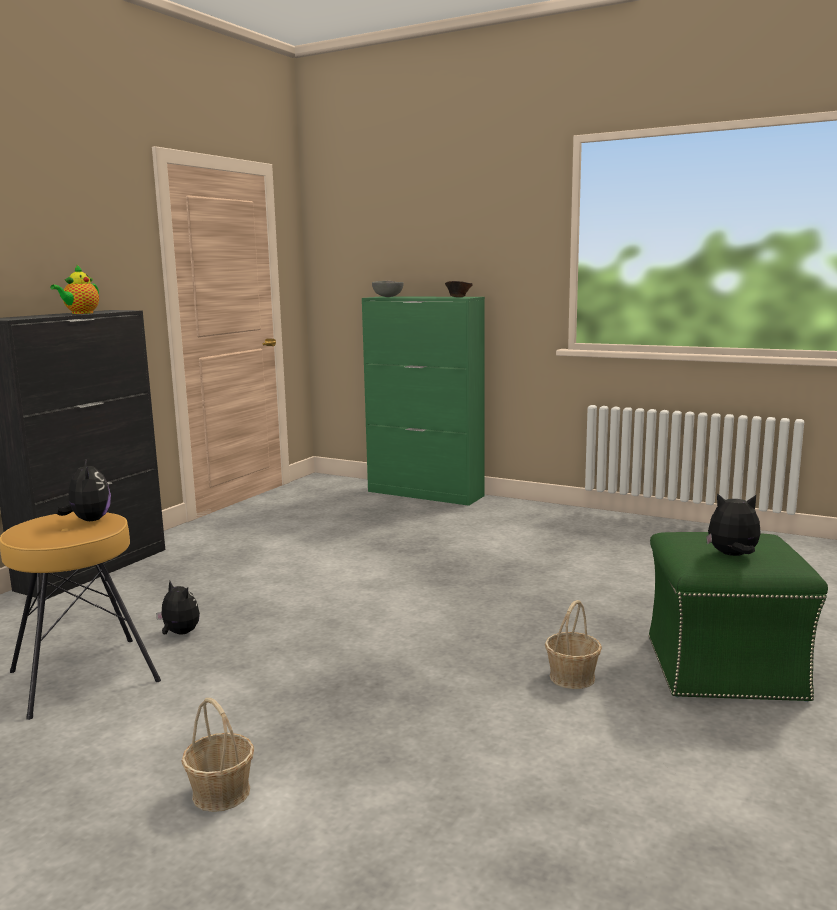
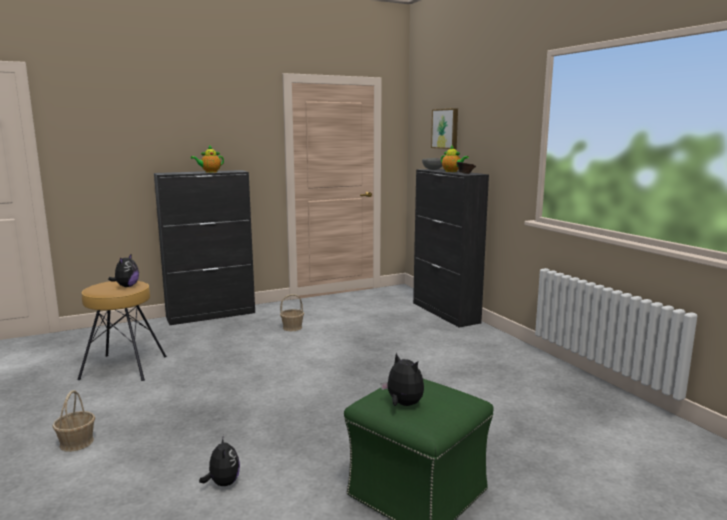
camera: 35 degrees right, 0 degrees up
plush toy [156,581,200,635] -> plush toy moved to [199,435,240,486]
green cabinet [362,296,485,506] -> black cabinet [413,169,489,327]
basket [545,600,602,689] -> basket moved to [280,294,304,331]
none -> picture [431,108,458,149]
none -> teapot [441,145,469,172]

